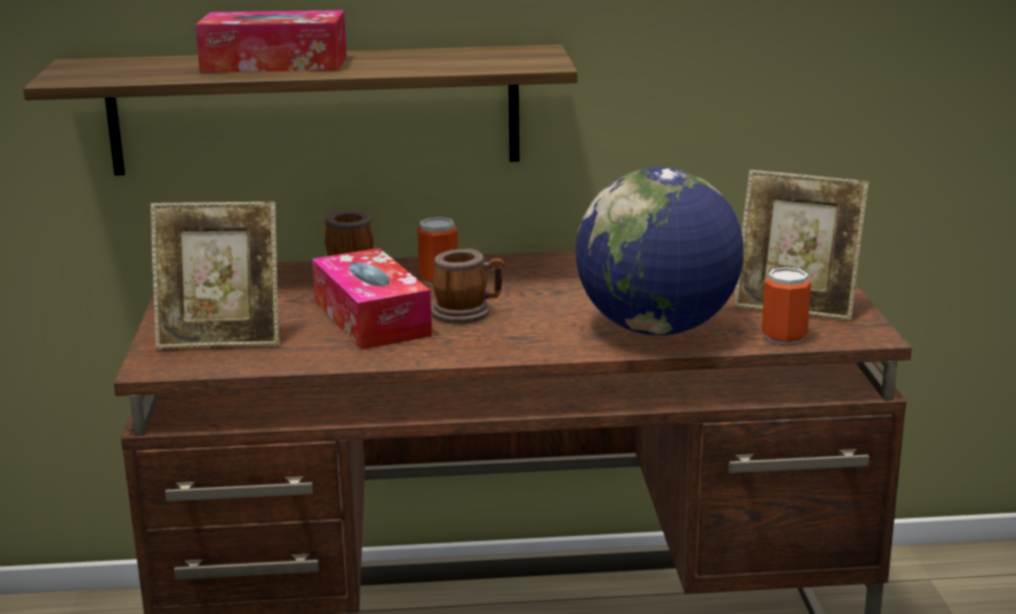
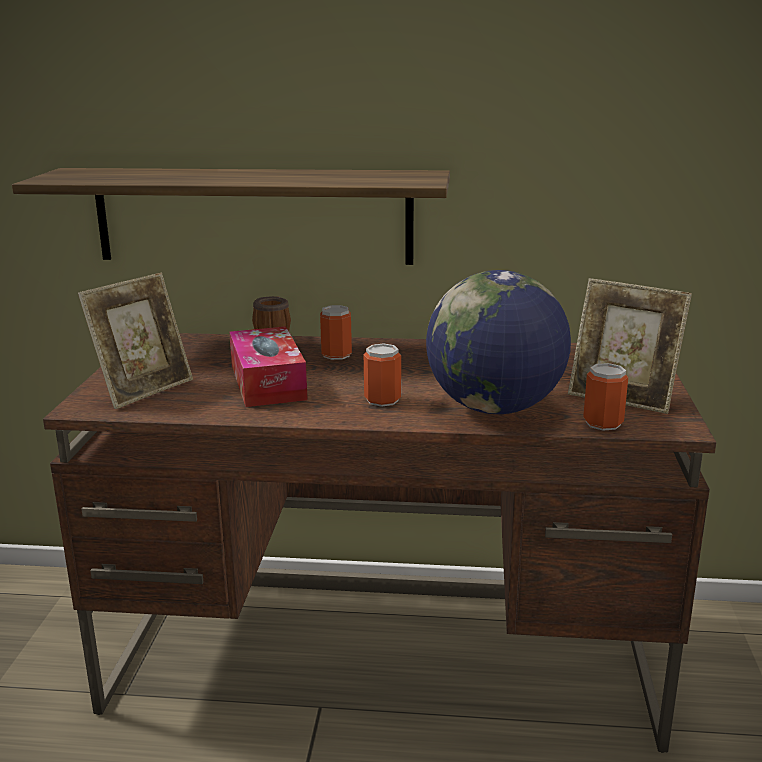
camera: 10 degrees right, 0 degrees up
picture frame [151,202,279,349] -> picture frame turned 60 degrees counterclockwise [78,272,193,409]
tissue box [195,10,347,72] -> none
mug [431,249,504,324] -> none
none -> can [364,343,401,407]

